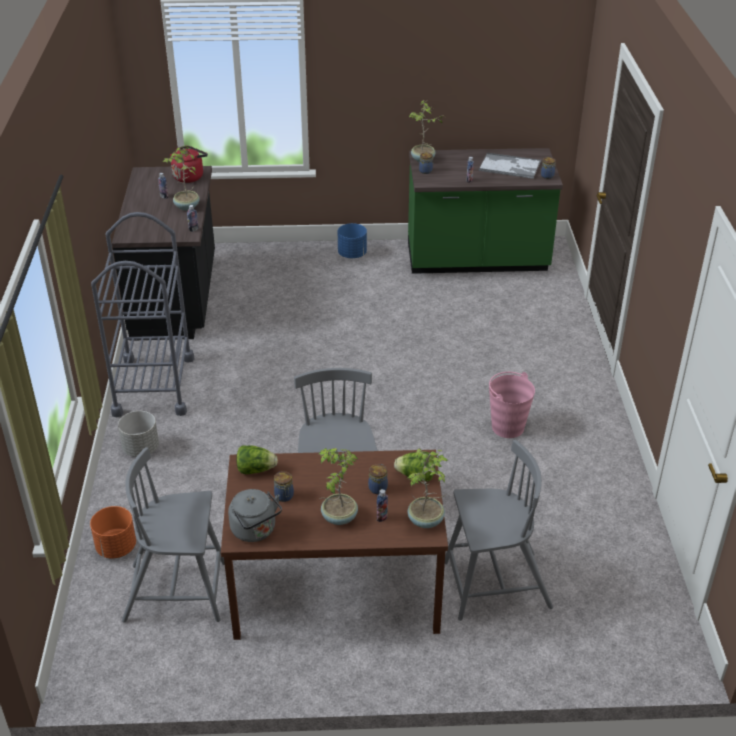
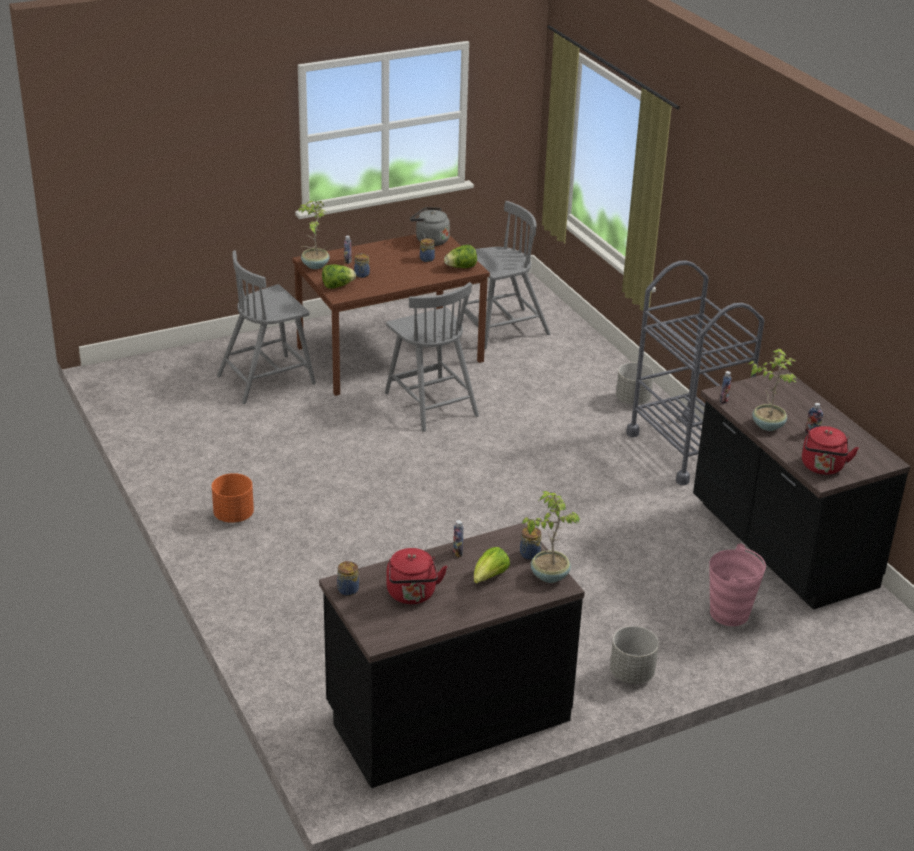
camera: 155 degrees right, 5 degrees down
orange planter [90,506,136,559] -> orange planter moved to [212,473,254,523]
potted plant [319,448,358,525] -> none
blue planter [338,223,367,258] -> grey planter [610,626,659,684]
green counter [408,148,563,274] -> black counter [319,523,585,788]
tray [479,153,541,179] -> red kettle [387,548,447,604]
pink bucket [489,372,535,438] -> pink bucket moved to [709,543,766,626]
none -> lettuce [474,547,510,584]

